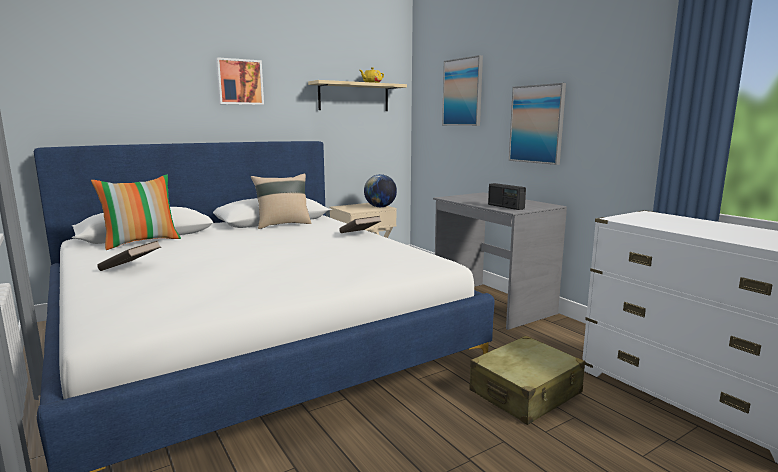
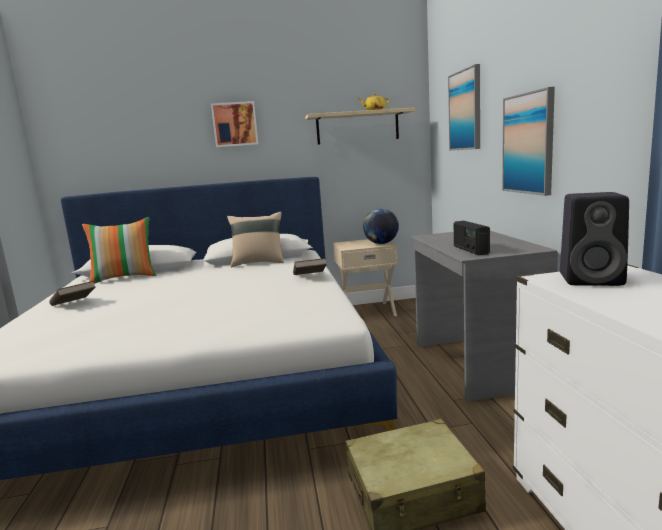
camera: 25 degrees right, 0 degrees up
none -> black speaker [560,192,629,286]

